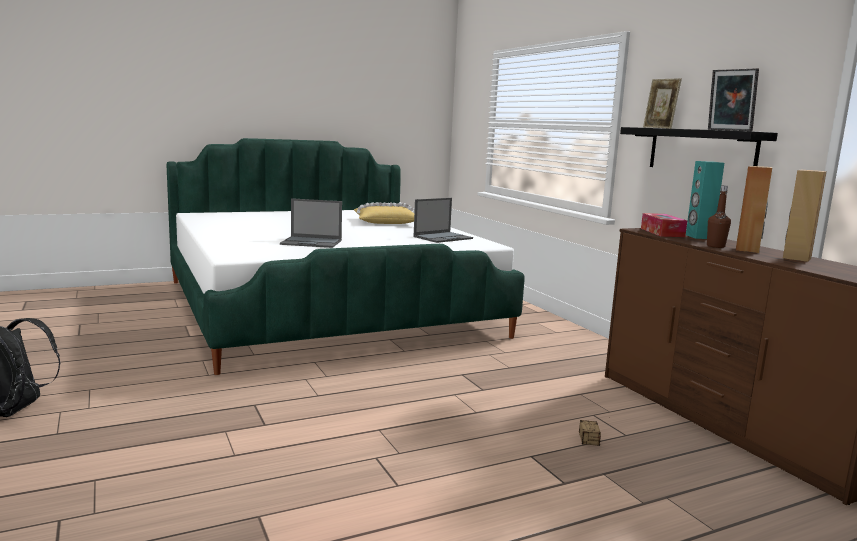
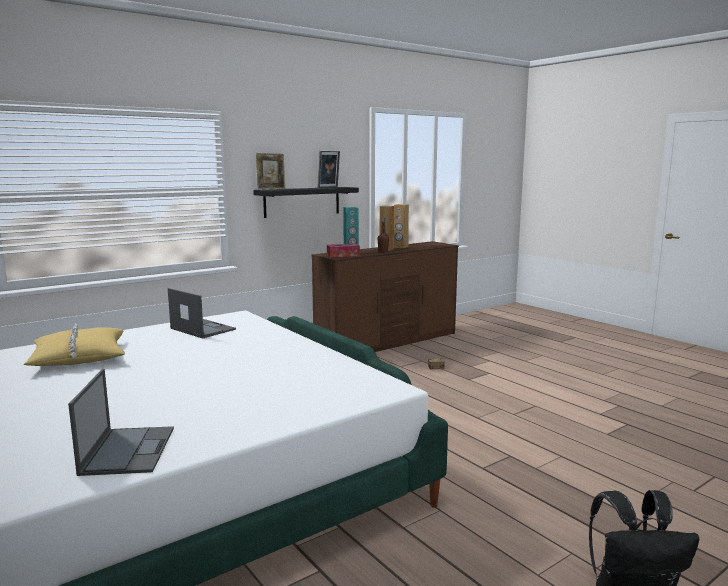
camera: 100 degrees left, 0 degrees up
laptop [280,198,342,248] -> laptop moved to [68,369,174,476]

